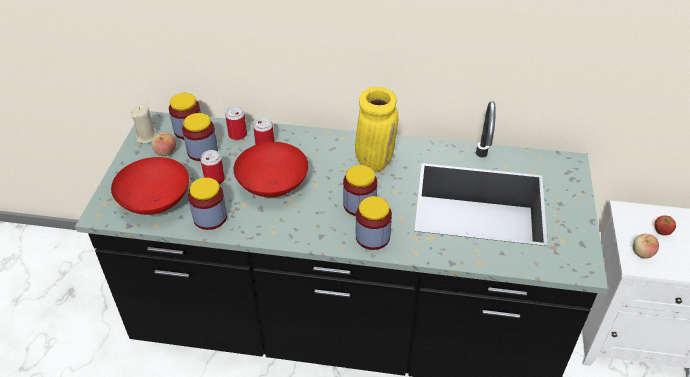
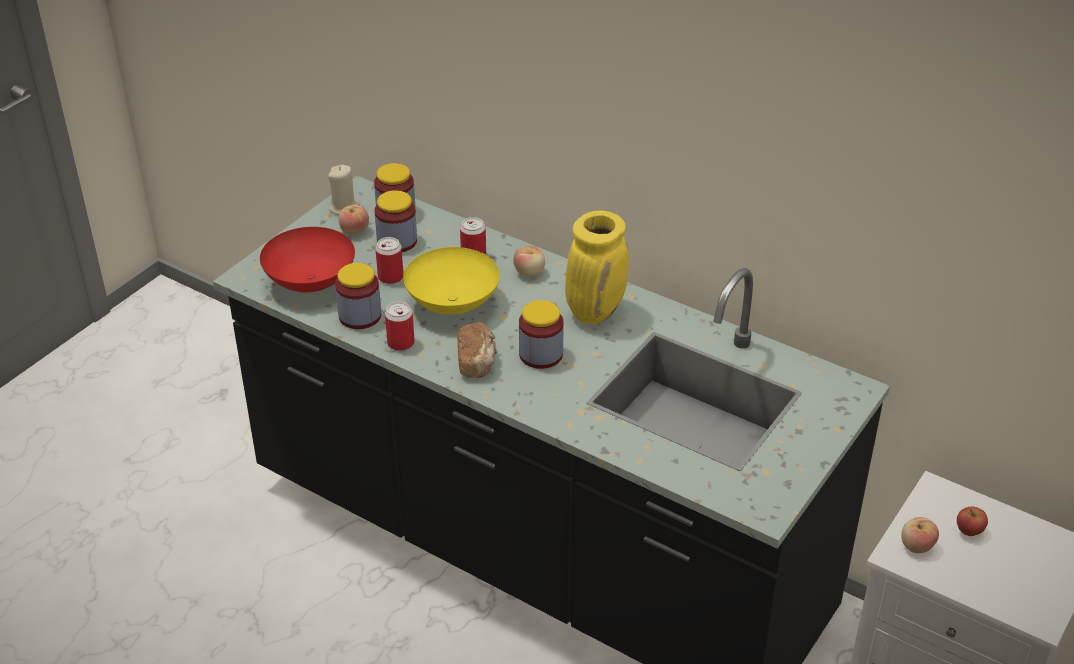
camera: 25 degrees right, 5 degrees down
can [225,106,247,140] -> can moved to [385,302,415,351]
red bowl [234,142,308,197] -> yellow bowl [403,247,500,315]
jar [356,196,392,250] -> none
none -> bread [457,322,497,378]
none -> apple [513,246,545,277]

